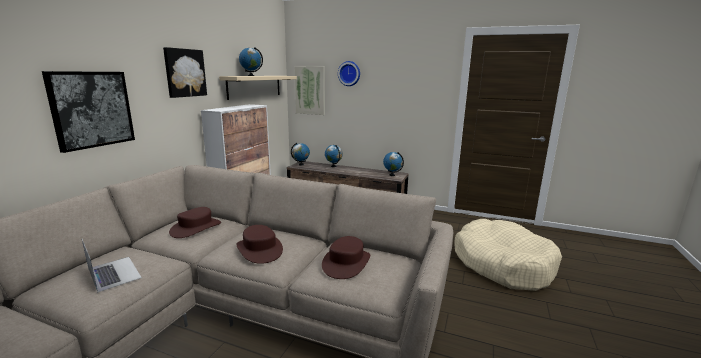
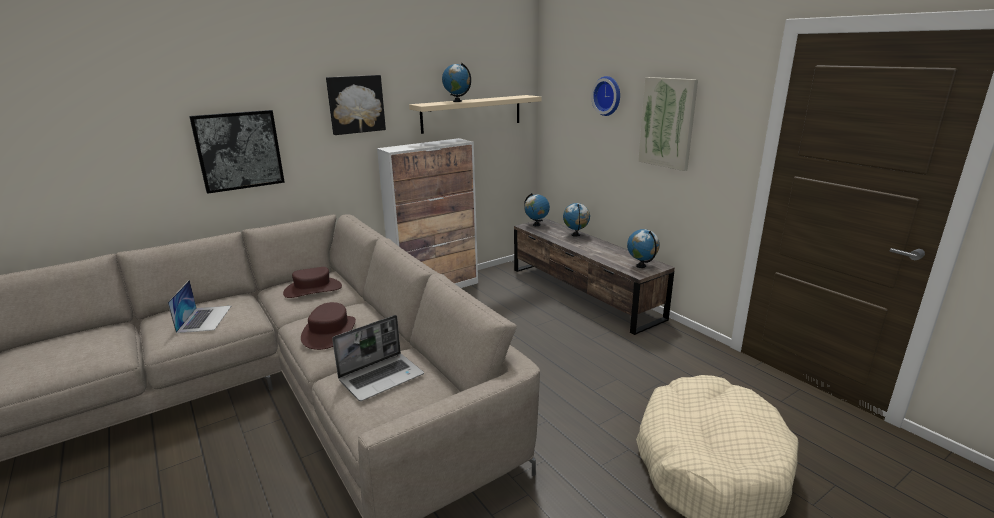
camera: 35 degrees right, 5 degrees up
picture [294,66,325,115] -> picture moved to [638,77,698,171]
brown hat [322,236,370,279] -> laptop [332,315,424,401]

